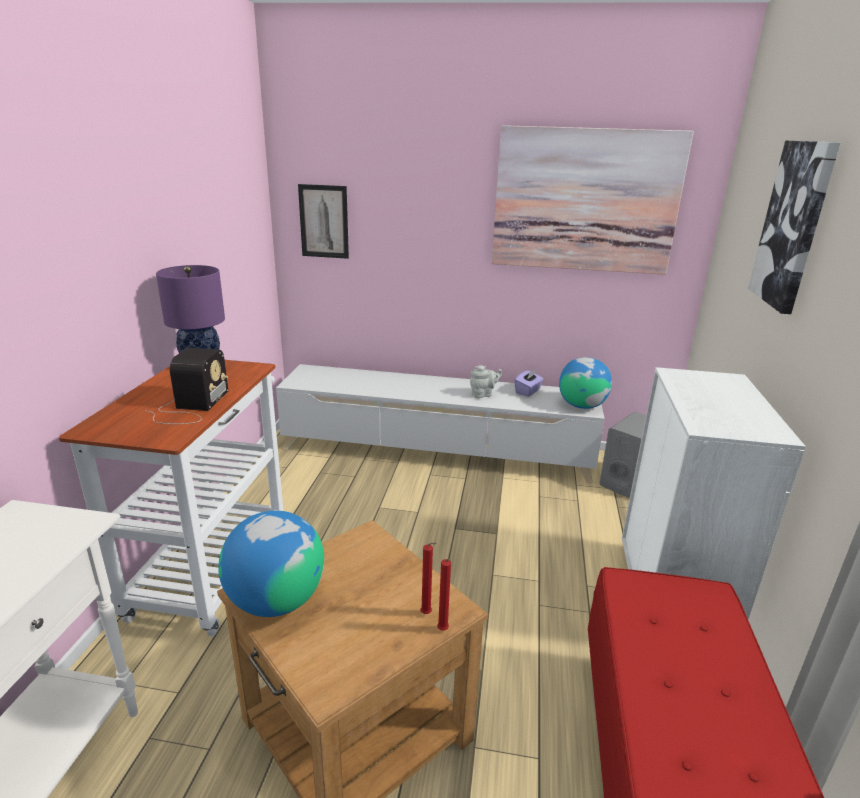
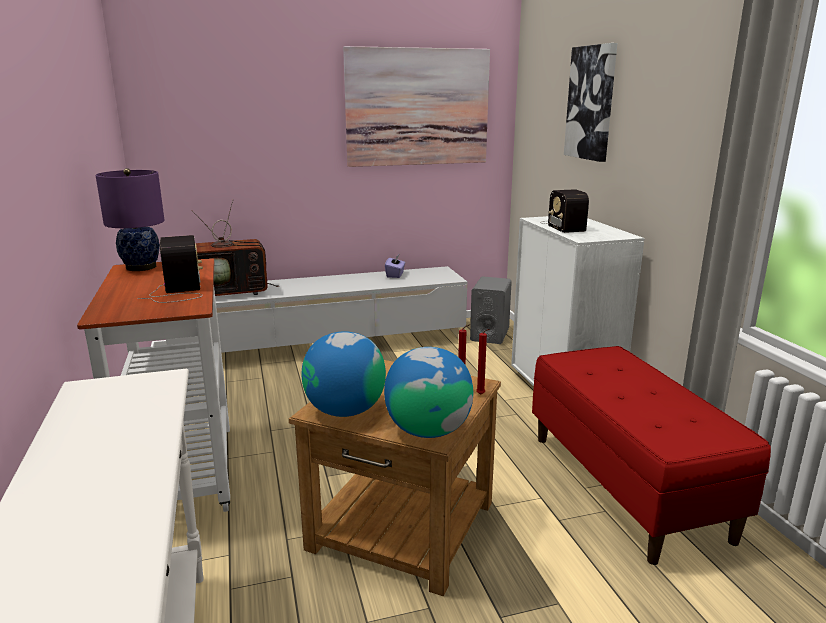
camera: 25 degrees left, 5 degrees down
picture [298,184,349,259] -> none
grey teapot [470,365,502,398] -> none
globe [559,357,612,409] -> globe moved to [384,347,473,438]
none -> television [191,199,279,296]
none -> radio [540,189,589,233]

